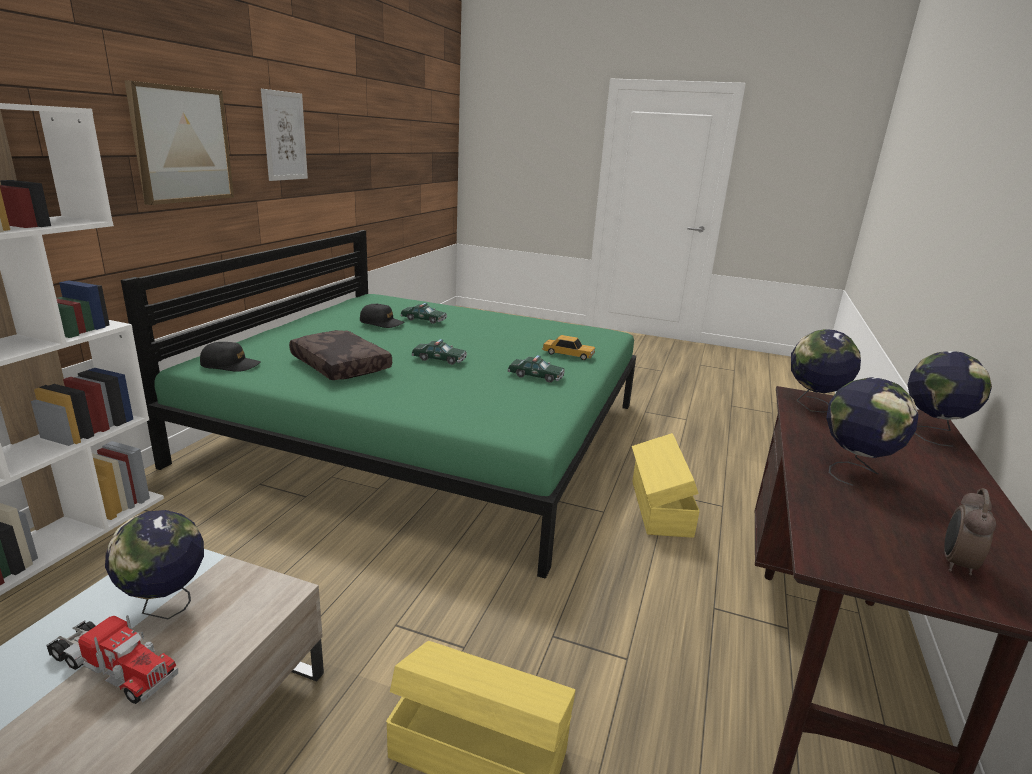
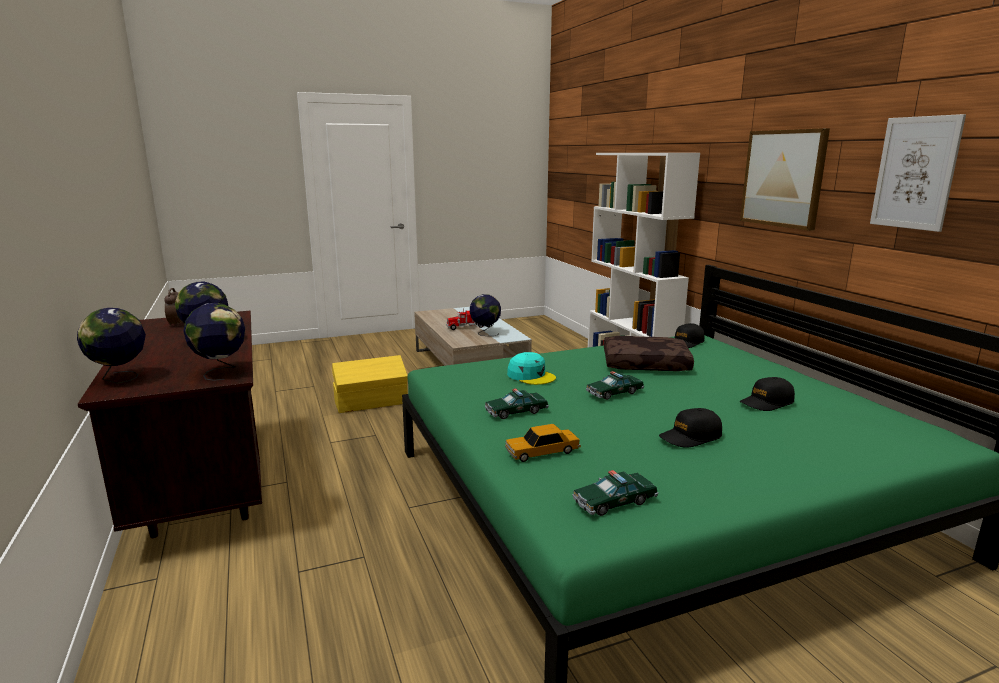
camera: 140 degrees right, 5 degrees down
toy car [400,303,447,324] -> toy car moved to [572,470,658,516]
yellow storage box [632,433,700,538] -> none
none -> turquoise cap [507,352,556,385]
none -> black cap [659,408,722,448]

